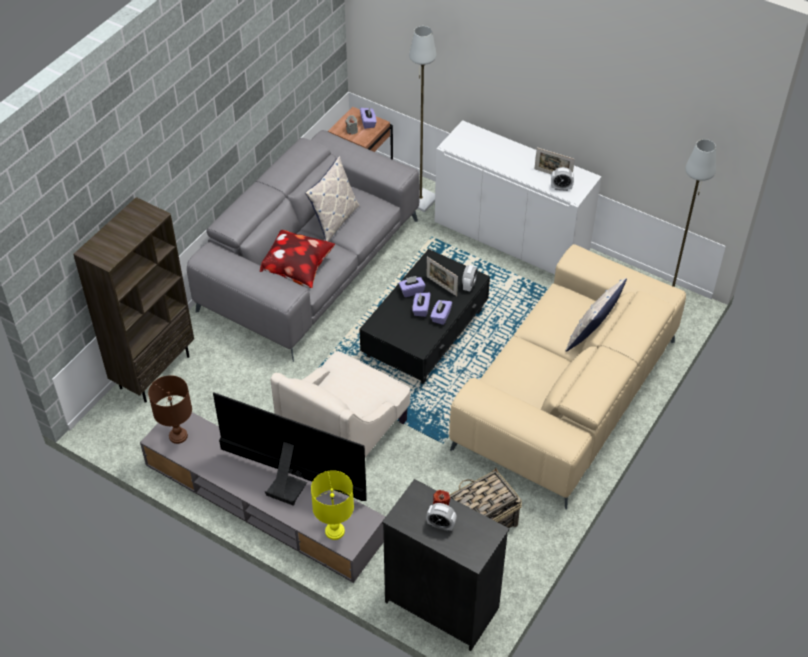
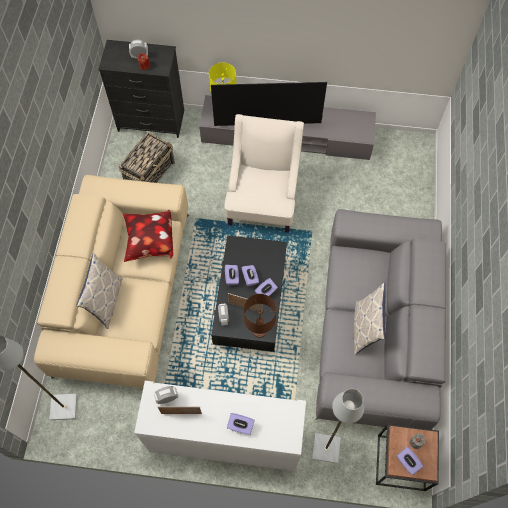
camera: 155 degrees right, 15 degrees up
brown bookcase [73,197,194,403] -> none
brown table lamp [148,375,192,444] -> brown table lamp moved to [244,294,277,338]
pillow [260,230,335,288] -> pillow moved to [123,210,173,262]
none -> purple tissue box [227,413,255,435]

